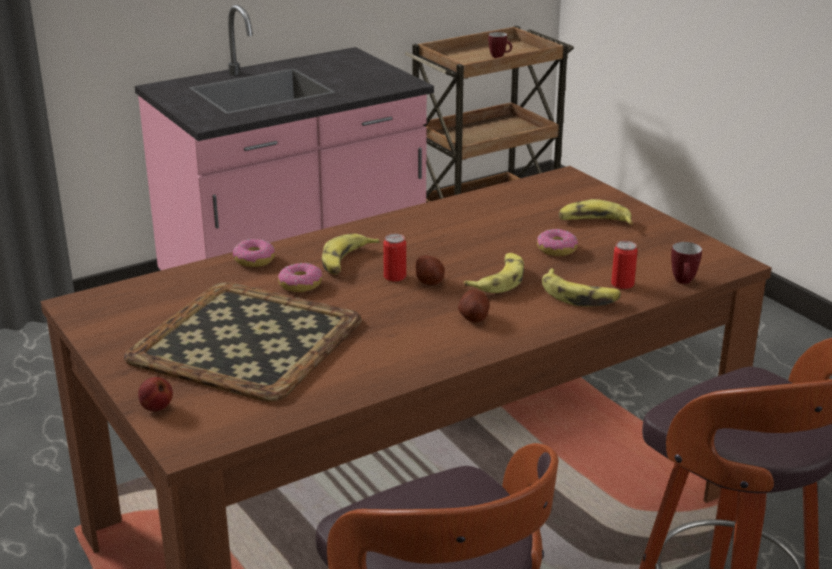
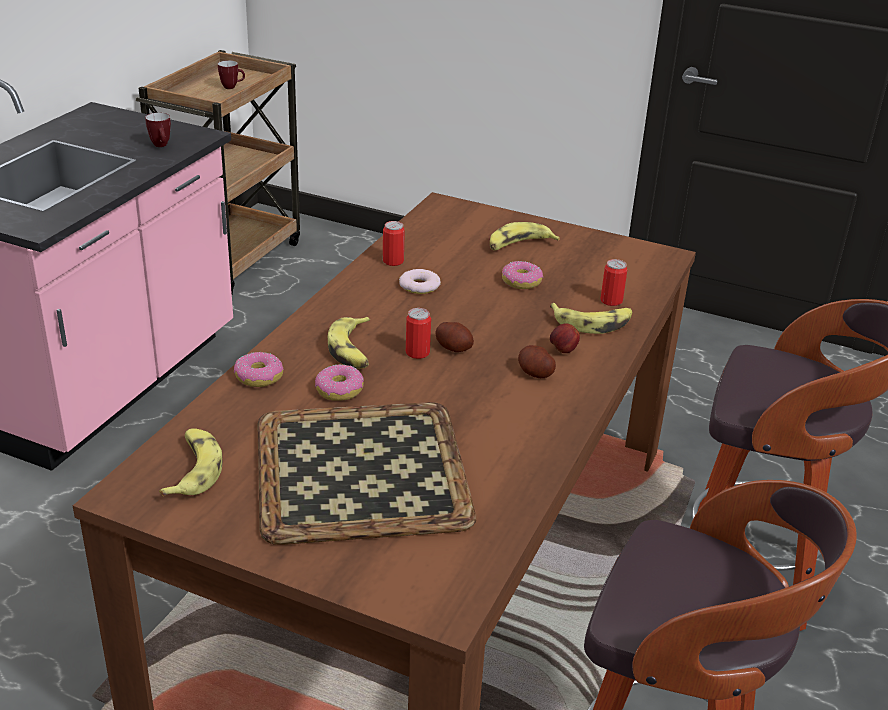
camera: 35 degrees left, 5 degrees up
apple [138,377,173,411] -> apple moved to [550,323,580,353]
banana [463,253,524,293] -> banana moved to [159,428,223,496]
mug [671,242,702,284] -> mug moved to [145,113,171,147]
none -> can [383,221,405,266]
none -> donut [399,269,441,294]

